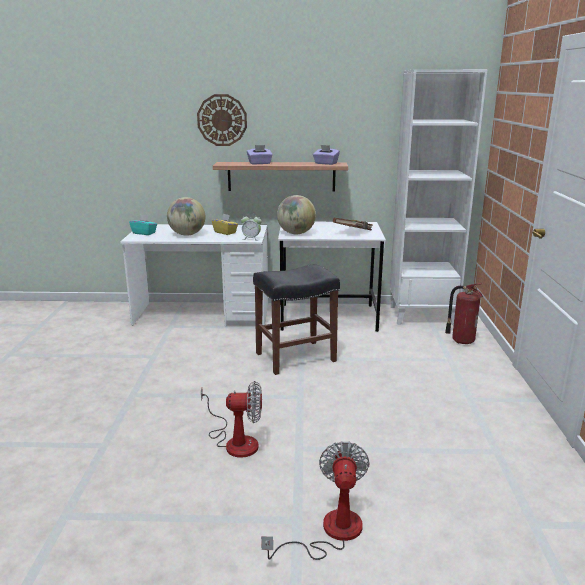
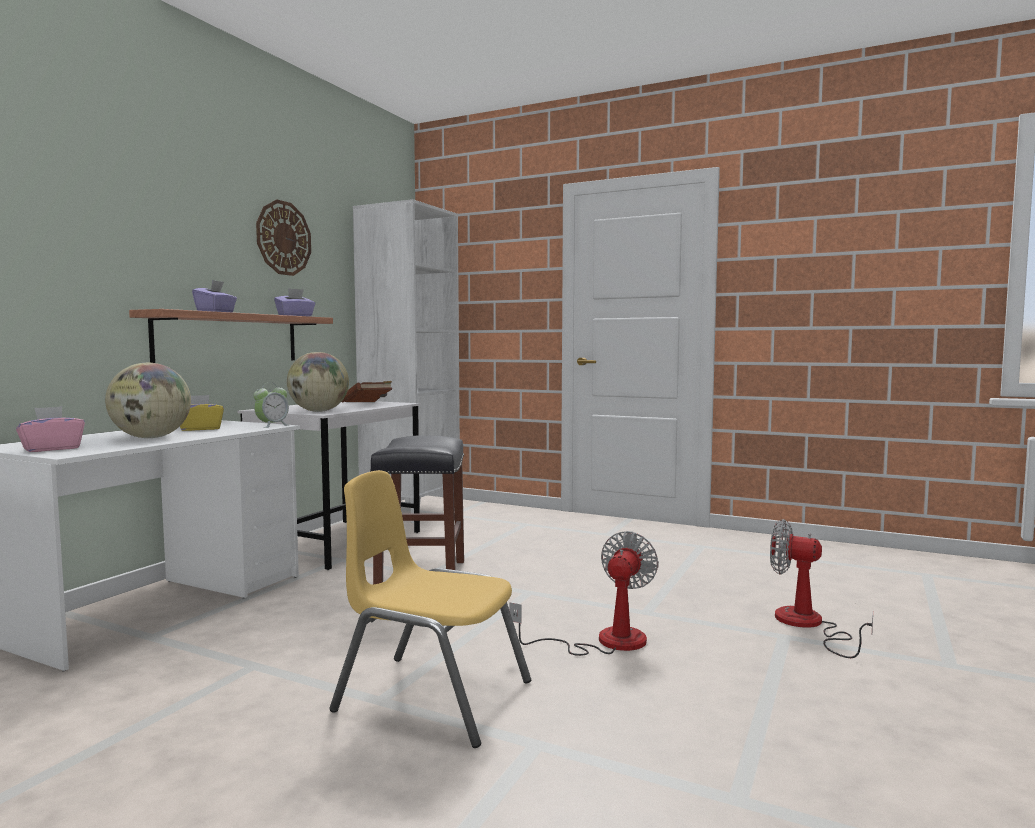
camera: 65 degrees left, 15 degrees down
turquoise tissue box [129,214,157,235] -> pink tissue box [16,406,85,452]
wall clock [197,94,247,146] -> wall clock moved to [256,200,311,276]
fire extinguisher [445,283,483,344] -> none
none -> yellow chair [329,470,531,748]

